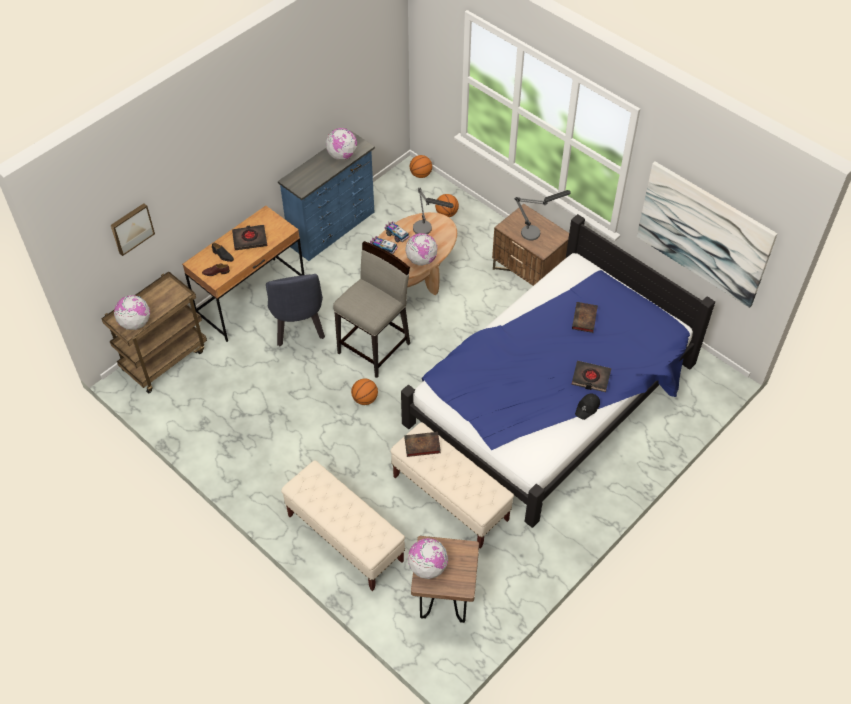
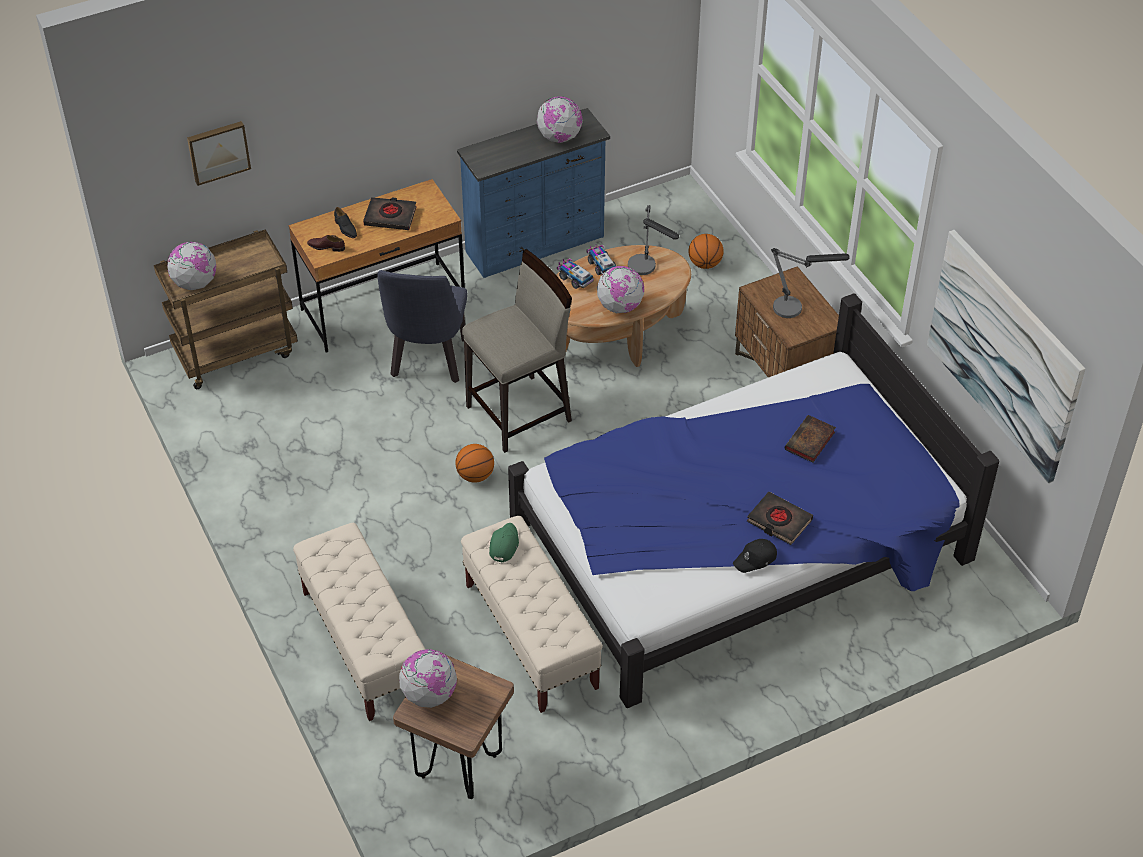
camera: 20 degrees right, 5 degrees down
book [404,432,441,457] -> green cap [489,523,519,563]
basketball [410,155,432,178] -> none

